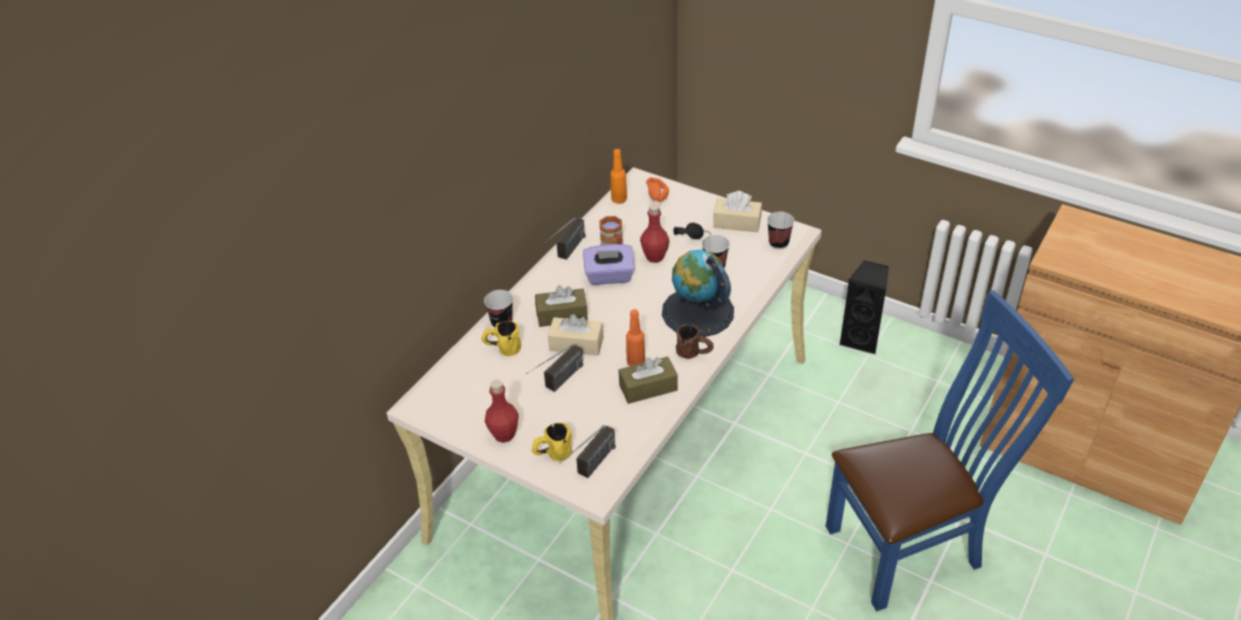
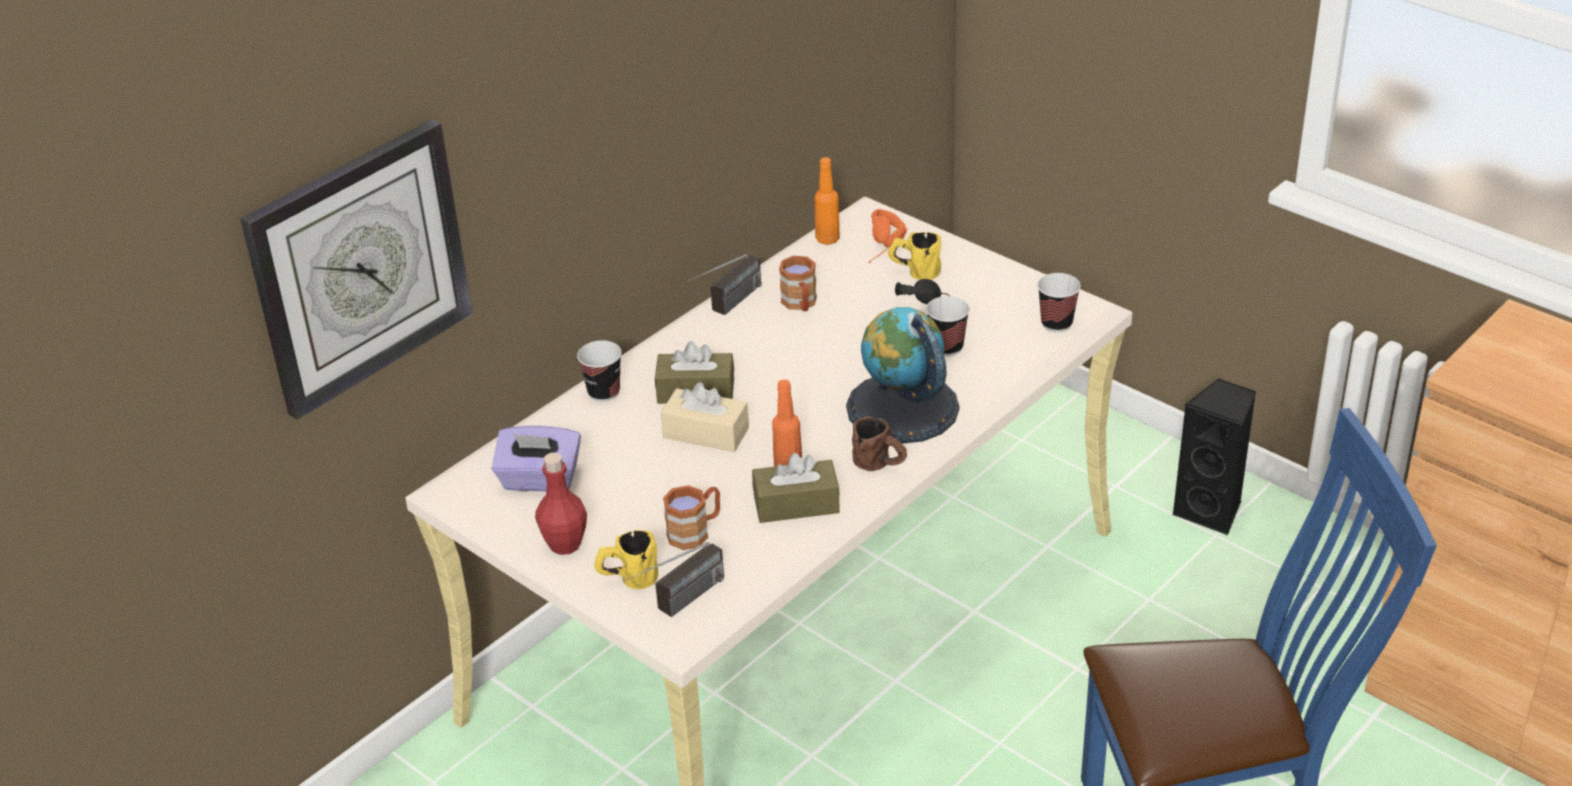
camera: 10 degrees right, 5 degrees down
yellow mug [481,321,521,356] -> yellow mug moved to [888,232,941,280]
radio [526,345,583,392] -> none
purple tissue box [583,244,635,285] -> purple tissue box moved to [492,426,581,492]
red bottle [640,204,669,263] -> none
beige tissue box [713,191,762,232] -> none
none -> wall clock [240,119,473,420]
none -> brown mug [663,485,720,550]

